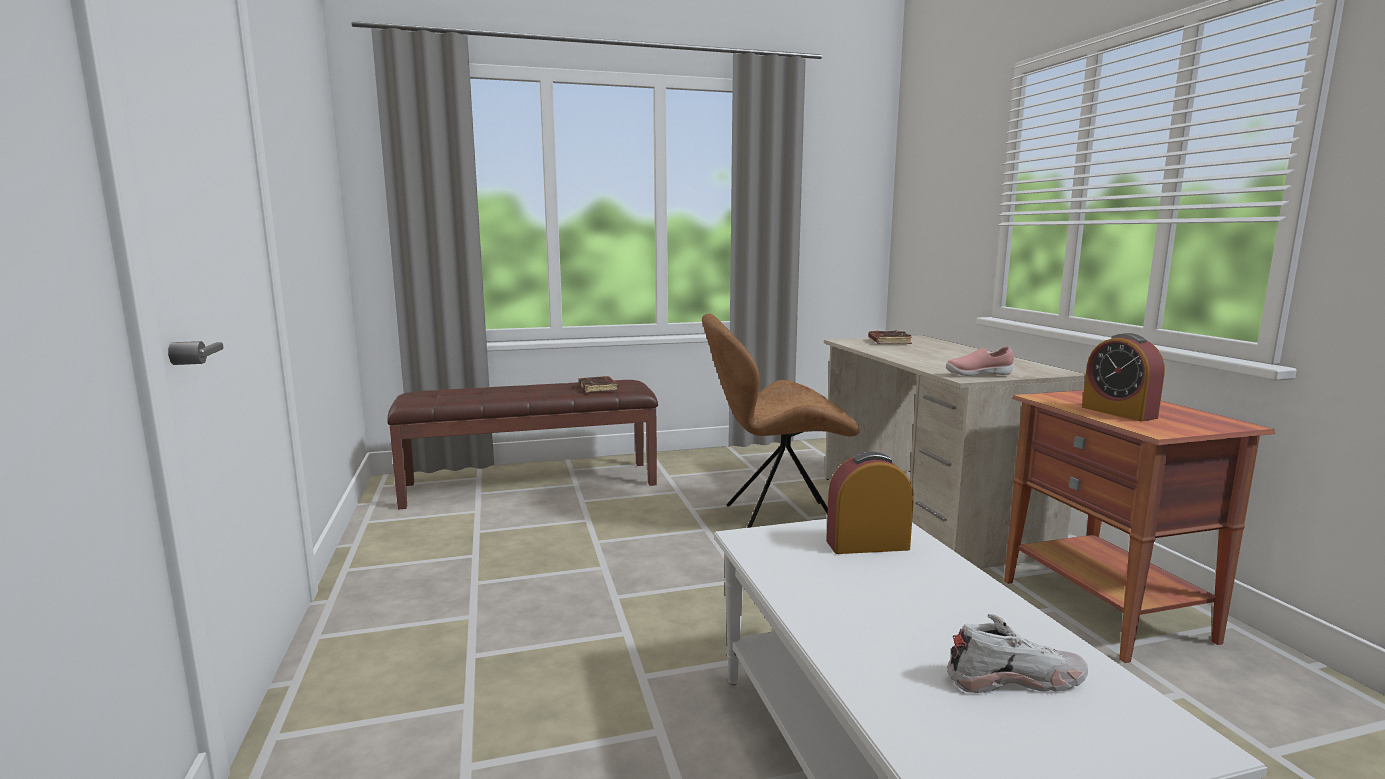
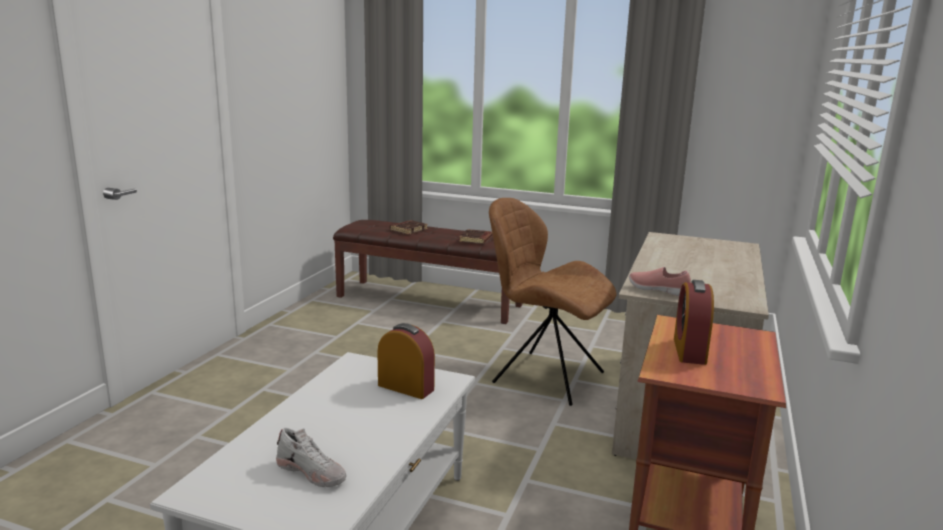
camera: 35 degrees right, 5 degrees up
brown book [868,330,912,344] -> brown book moved to [390,220,428,234]

